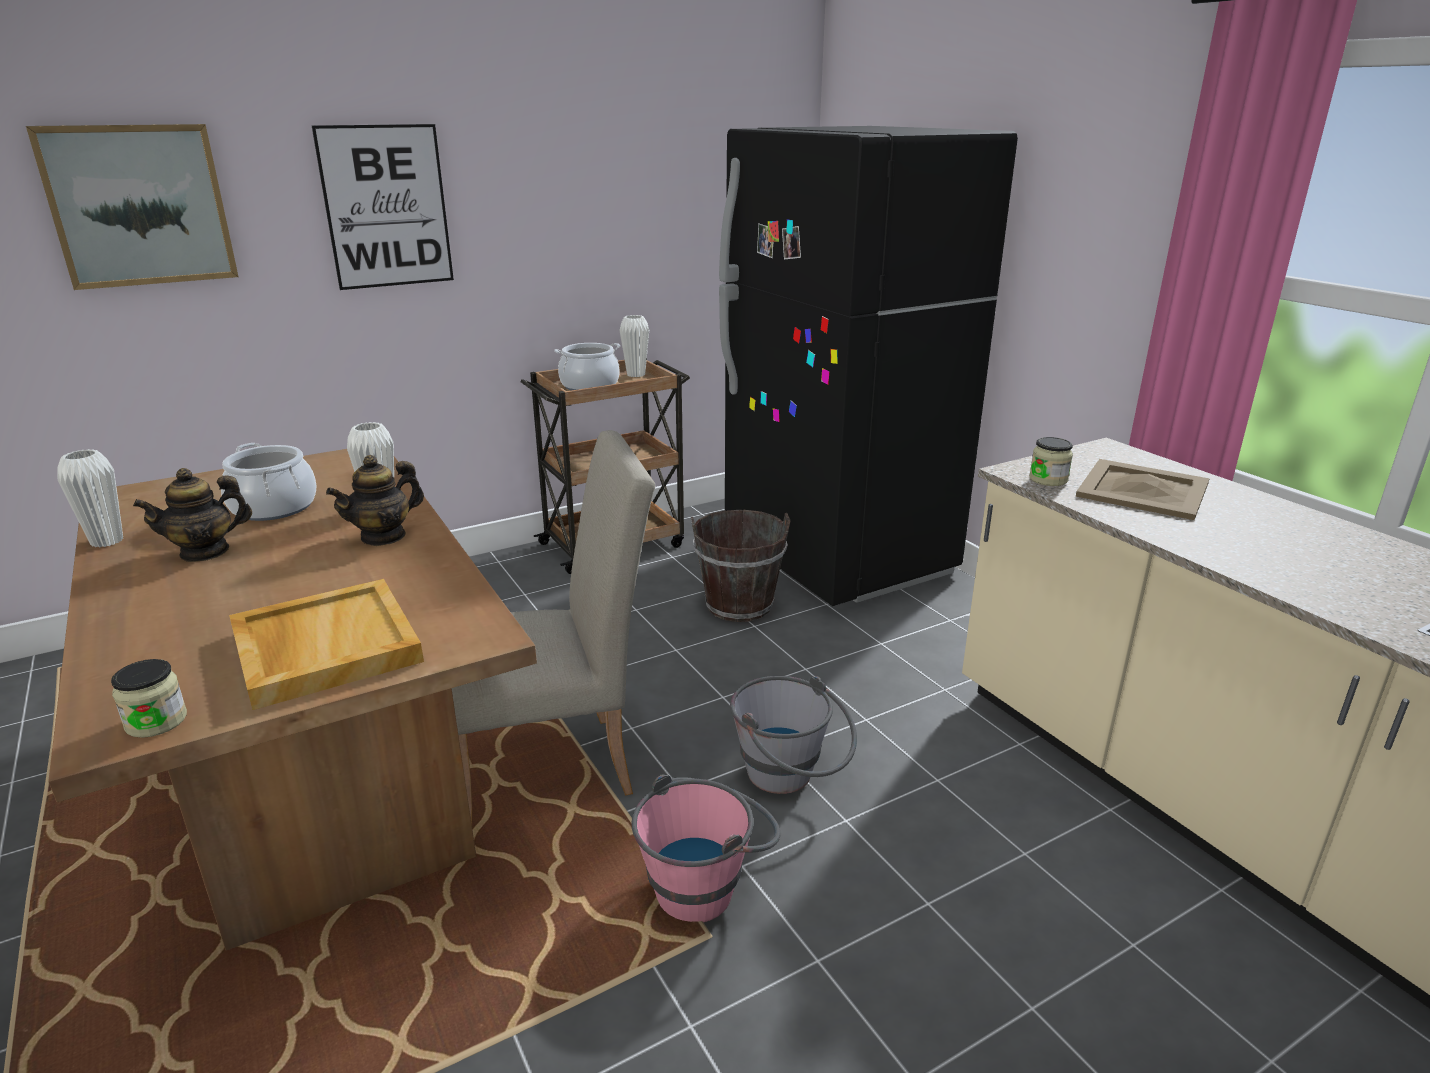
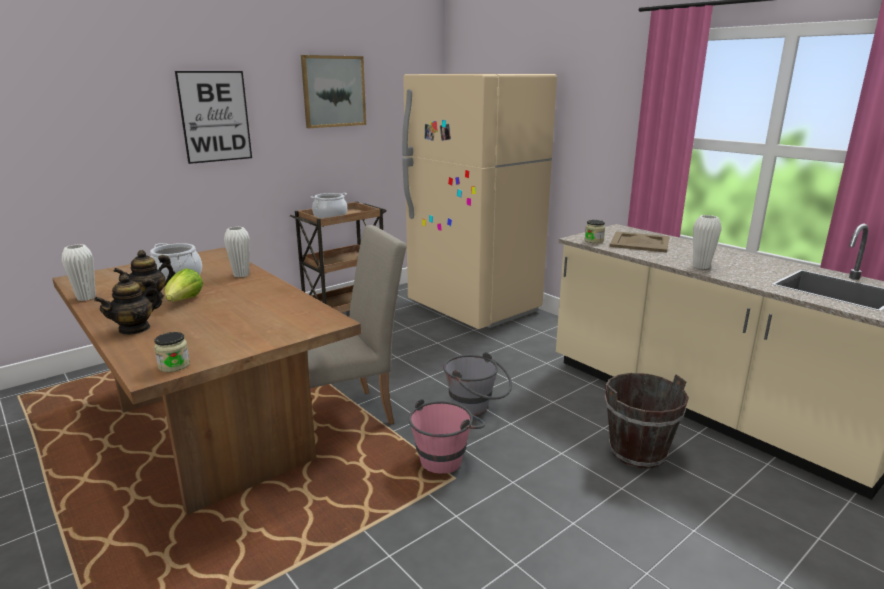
camera: 10 degrees left, 5 degrees down
picture [26,124,239,290] -> picture moved to [301,55,366,128]
beige tray [229,579,424,710] -> none
teapot [326,455,424,546] -> teapot moved to [94,274,162,335]
white vase [619,315,649,377] -> white vase moved to [693,215,722,269]
brown bucket [691,510,791,622] -> brown bucket moved to [605,373,689,469]
black fridge [719,126,1018,606] -> beige fridge [402,74,557,329]
none -> lettuce [165,268,203,301]

